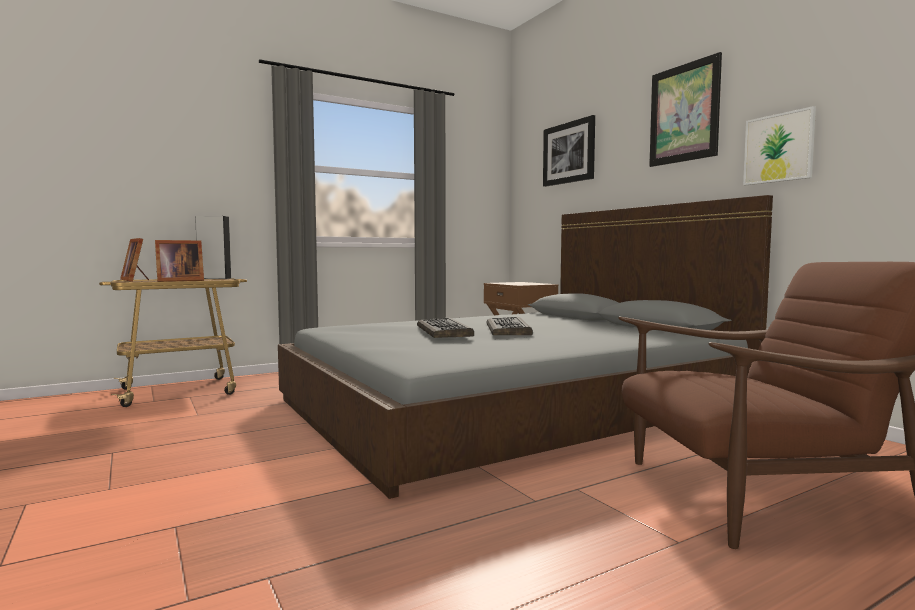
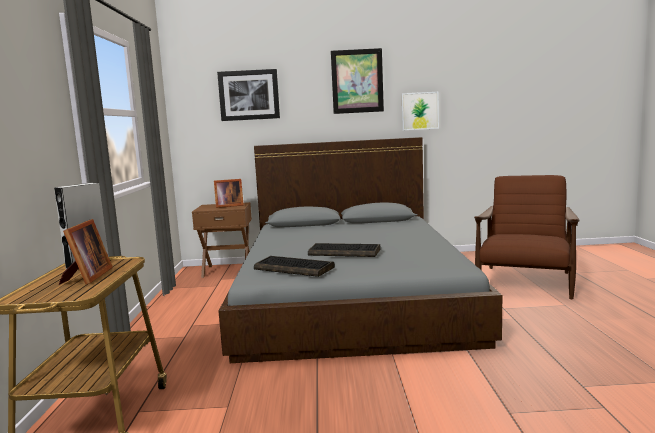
camera: 60 degrees left, 5 degrees up
picture frame [120,238,149,282] -> picture frame moved to [214,179,244,208]
keyboard [486,317,533,335] -> keyboard moved to [254,256,335,277]

